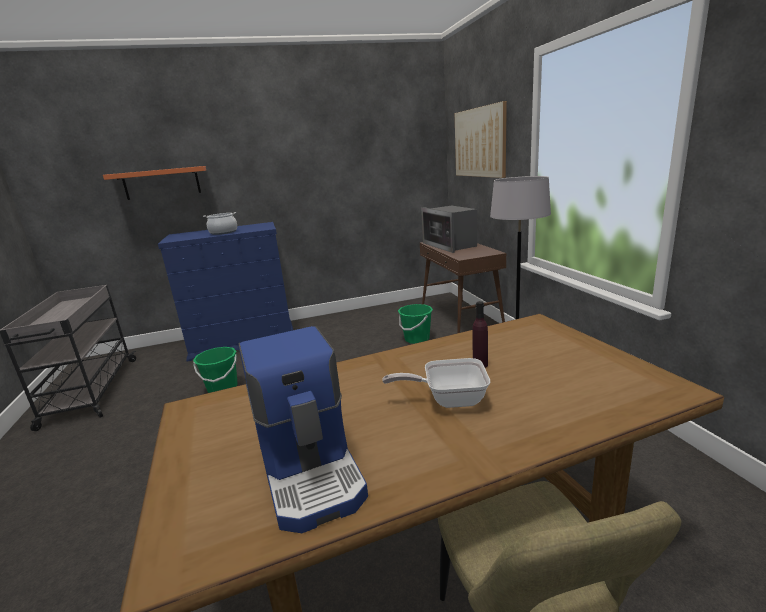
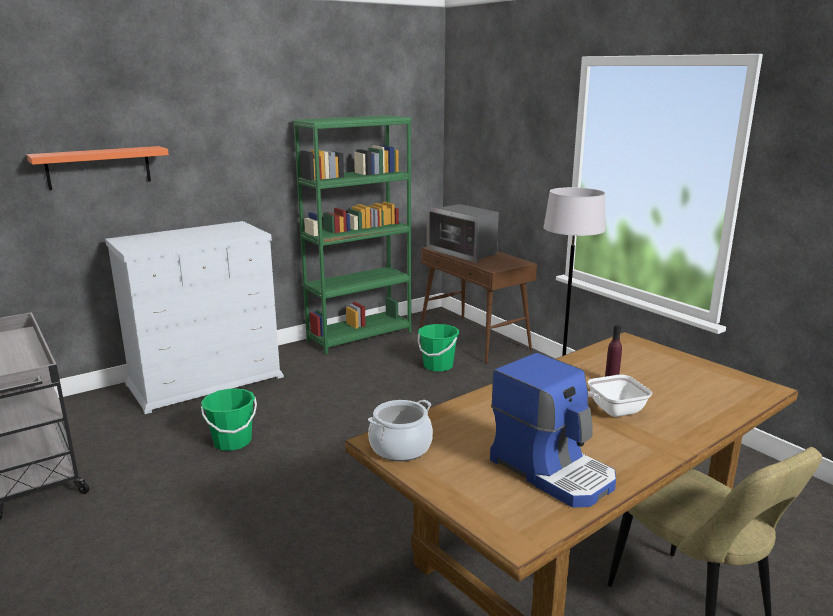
camera: 20 degrees left, 0 degrees up
blue dresser [158,222,293,362] -> white dresser [105,221,284,414]
cooking pot [203,212,237,235] -> cooking pot moved to [368,400,433,461]
picture [455,101,507,178] -> none
none -> green bookcase [293,115,411,354]

